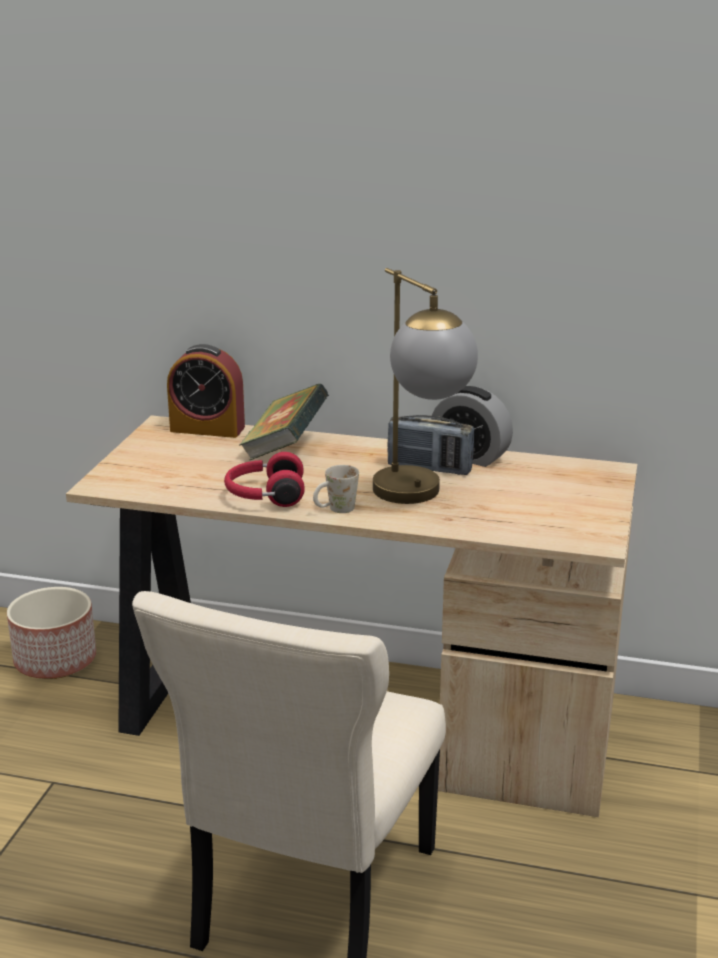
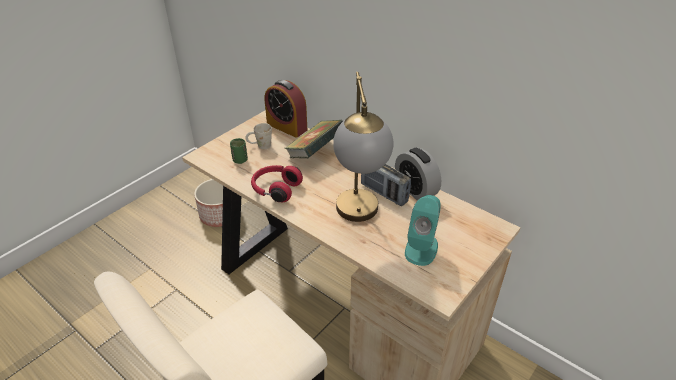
camera: 25 degrees right, 15 degrees up
white mug [313,465,359,513] -> white mug moved to [245,123,272,149]
none -> green cup [230,138,248,164]
none -> turquoise speaker [405,195,441,266]

